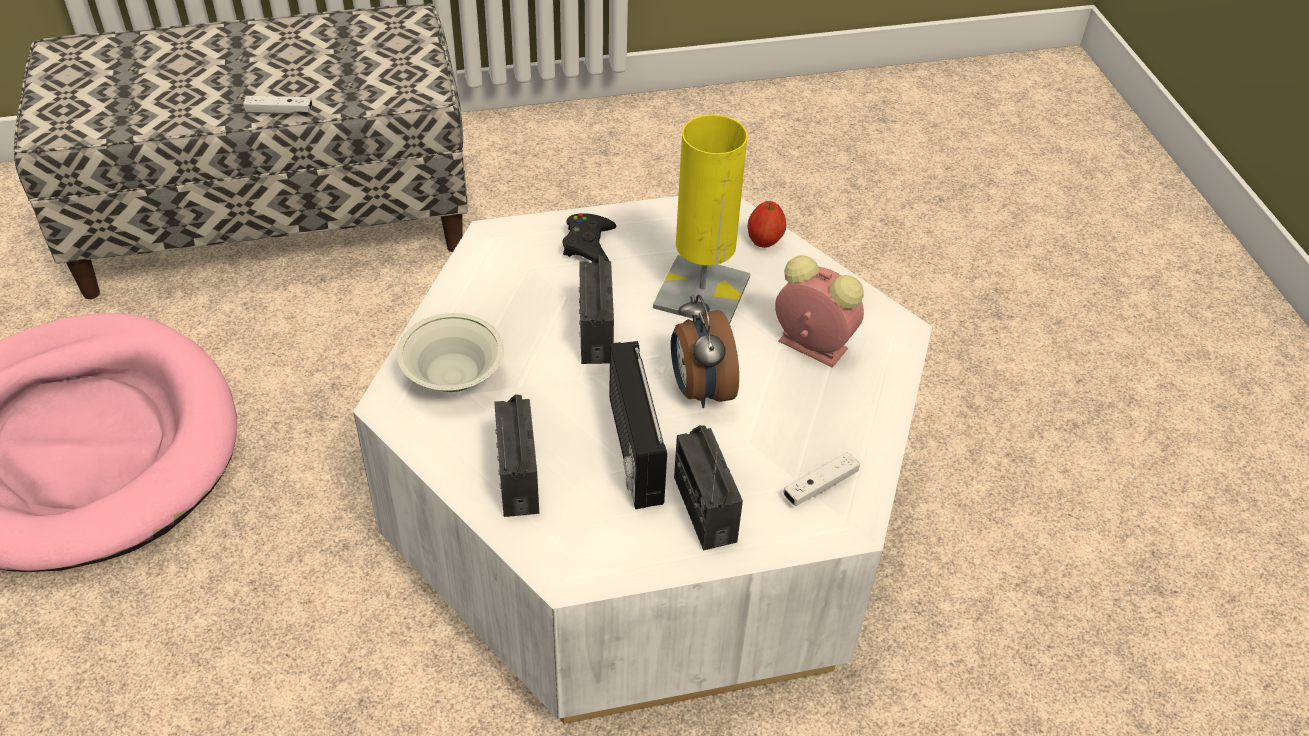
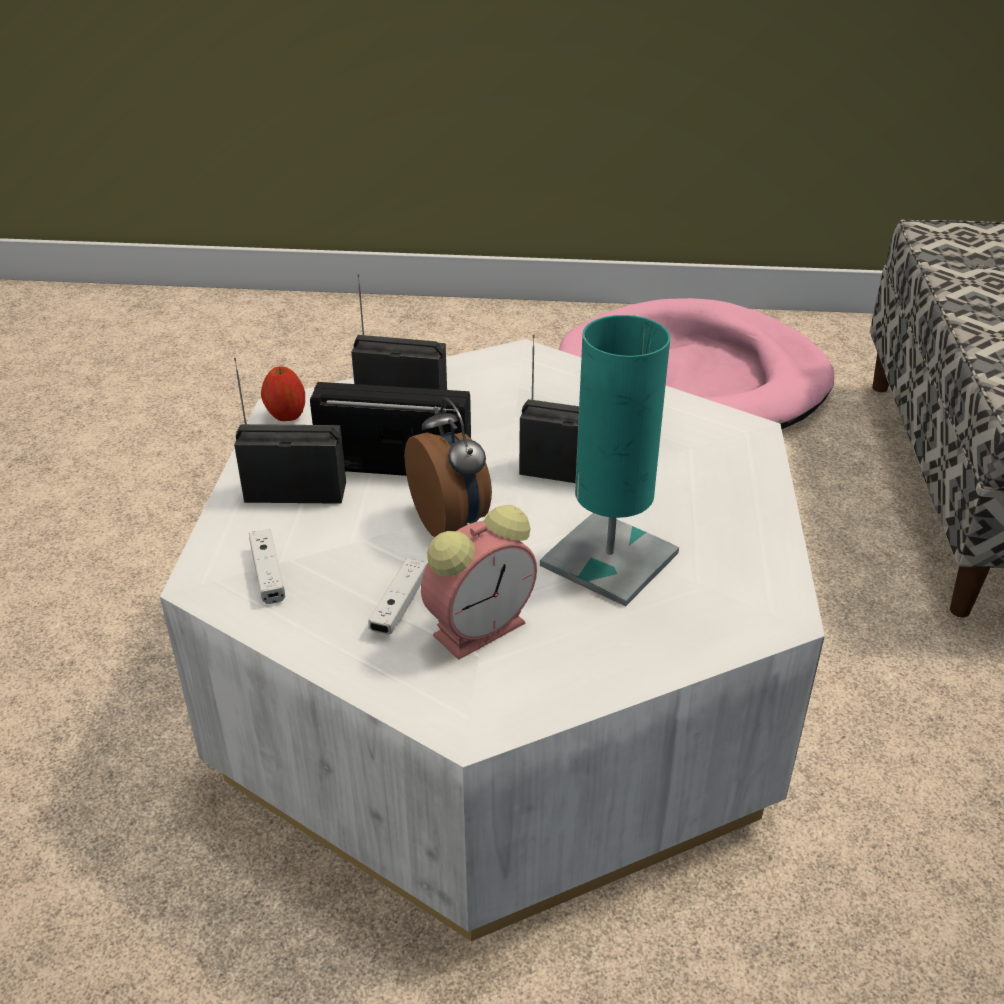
camera: 110 degrees right, 10 degrees down
white game controller [243,96,312,114] -> white game controller moved to [368,558,427,634]
white bowl [397,313,504,392] -> none
black game controller [563,213,617,261] -> none
yellow table lamp [653,114,750,324] -> turquoise table lamp [540,315,679,607]
alarm clock [671,294,739,408] -> alarm clock turned 60 degrees clockwise [405,398,492,537]
apple [747,201,786,248] -> apple moved to [261,367,305,421]

